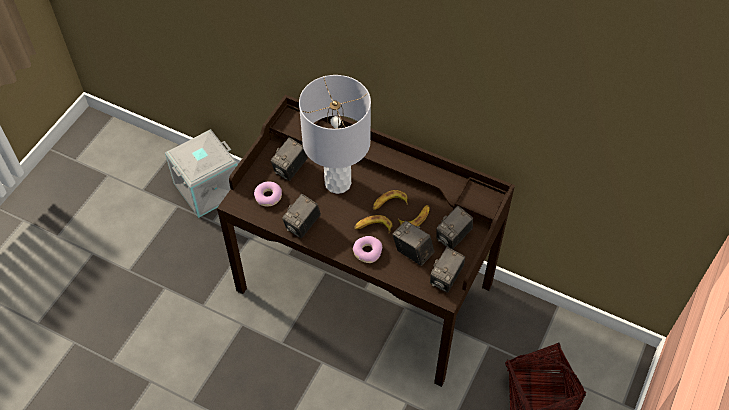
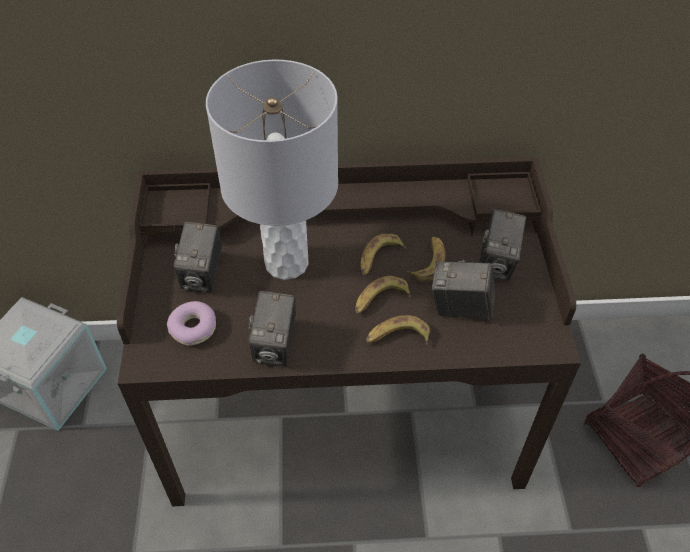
camera: 30 degrees left, 5 degrees down
donut [353,236,382,263] -> banana [366,315,431,345]
camera [430,247,465,293] -> none

